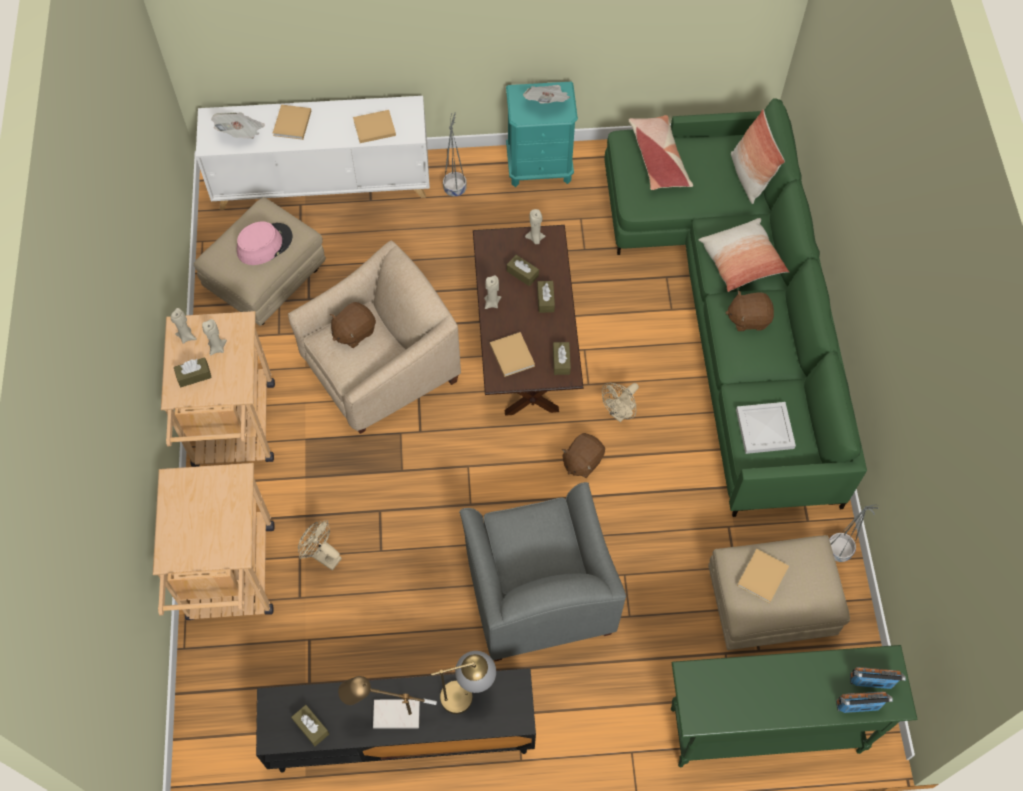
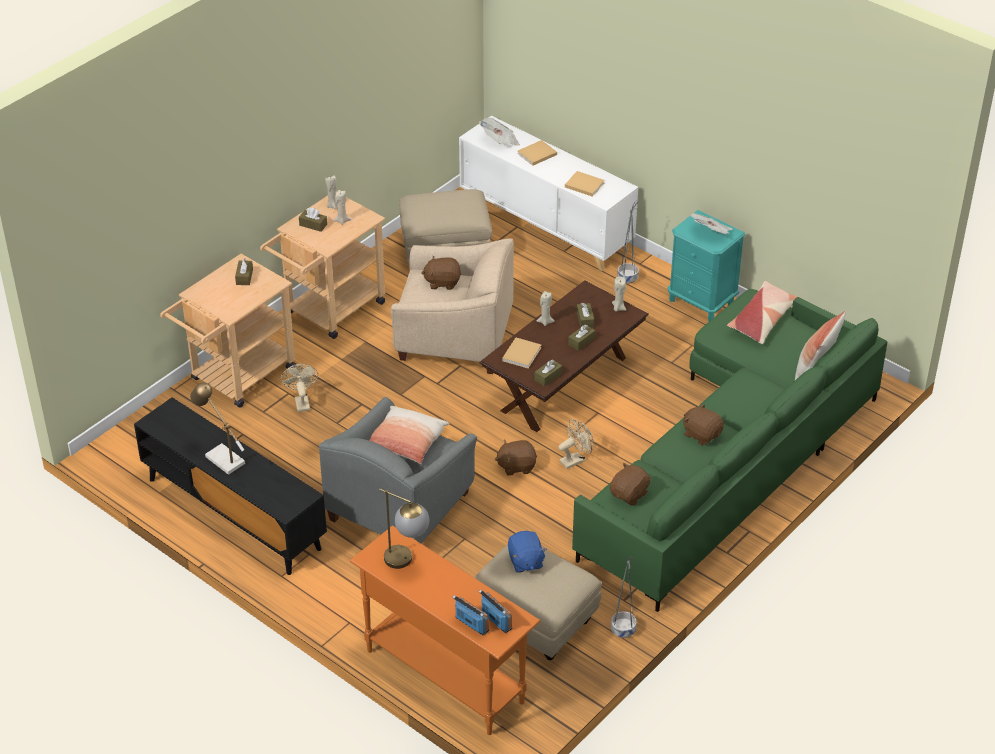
camera: 45 degrees right, 20 degrees down
pink hat [237,221,292,265] -> none
brown tissue box [291,705,329,746] -> brown tissue box moved to [235,258,253,285]
table lamp [431,651,496,714] -> table lamp moved to [379,488,429,569]
beige fan [602,383,639,422] -> beige fan turned 150 degrees clockwise [558,419,594,469]
green console table [671,645,917,767] -> orange console table [350,525,540,735]
pillow [699,218,789,292] -> pillow moved to [369,406,449,464]
white tray [736,402,796,454] -> brown plush toy [610,463,652,505]
beige book [737,549,789,603] -> blue plush toy [508,531,547,573]

